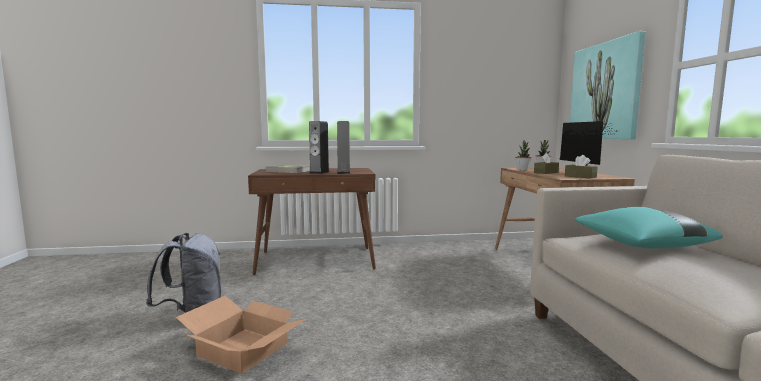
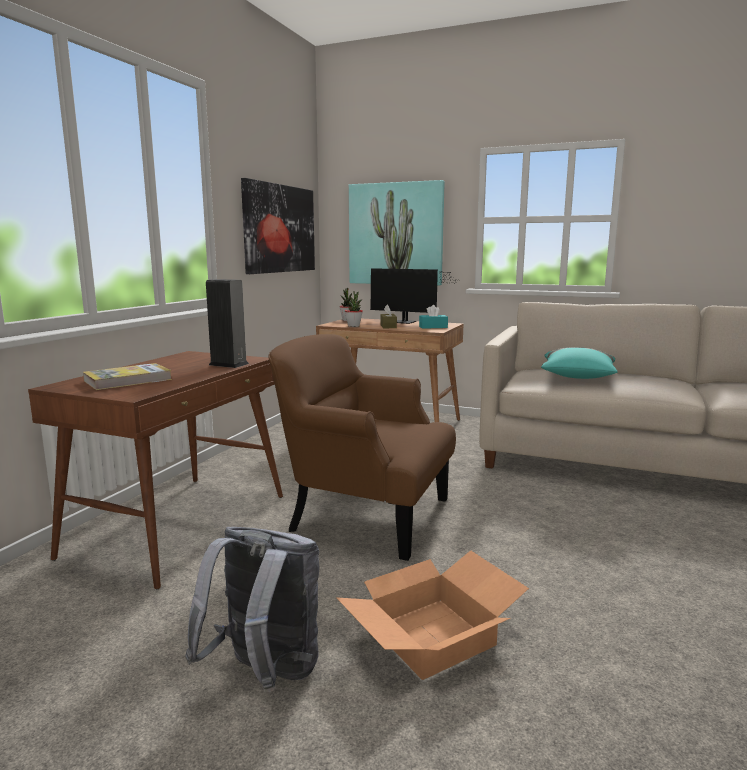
camera: 60 degrees left, 5 degrees up
speaker [309,121,330,174] -> none
brown tissue box [565,155,598,179] -> turquoise tissue box [419,305,448,329]
none -> picture [241,178,315,274]
none -> brown armchair [269,334,456,561]

